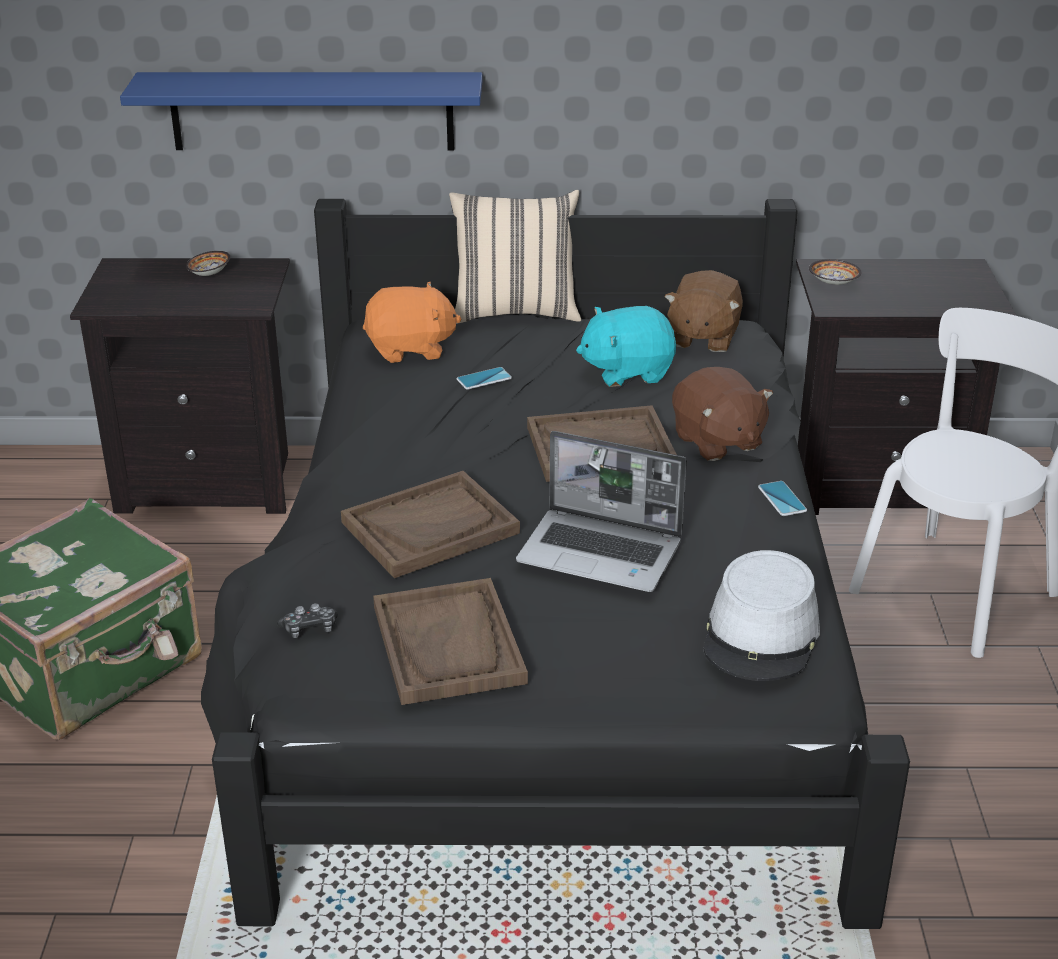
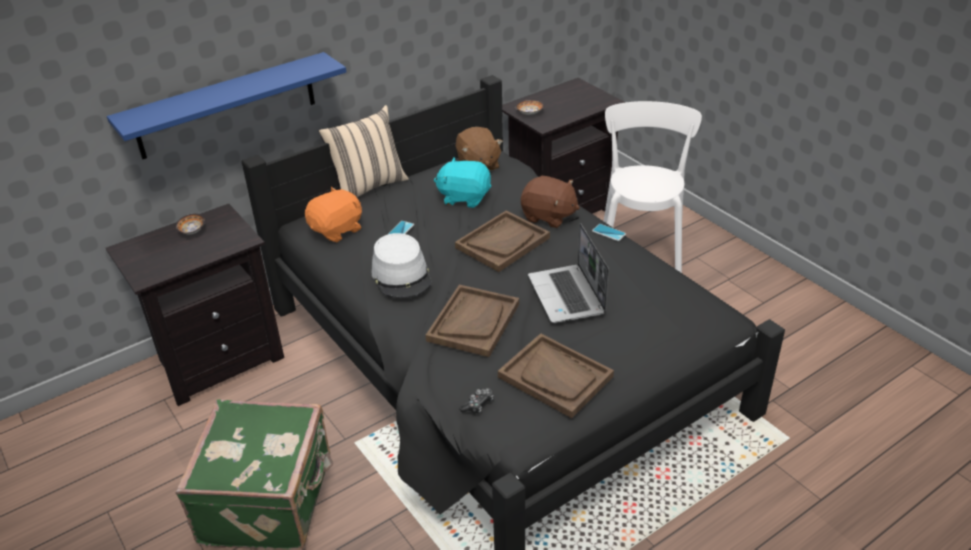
camera: 35 degrees left, 5 degrees up
laptop [516,431,687,592] -> laptop turned 90 degrees clockwise [528,223,609,323]
turquoise plush toy [576,306,676,387] -> turquoise plush toy turned 60 degrees clockwise [434,157,491,208]
grey hat [703,550,820,681] -> grey hat moved to [372,233,431,298]

